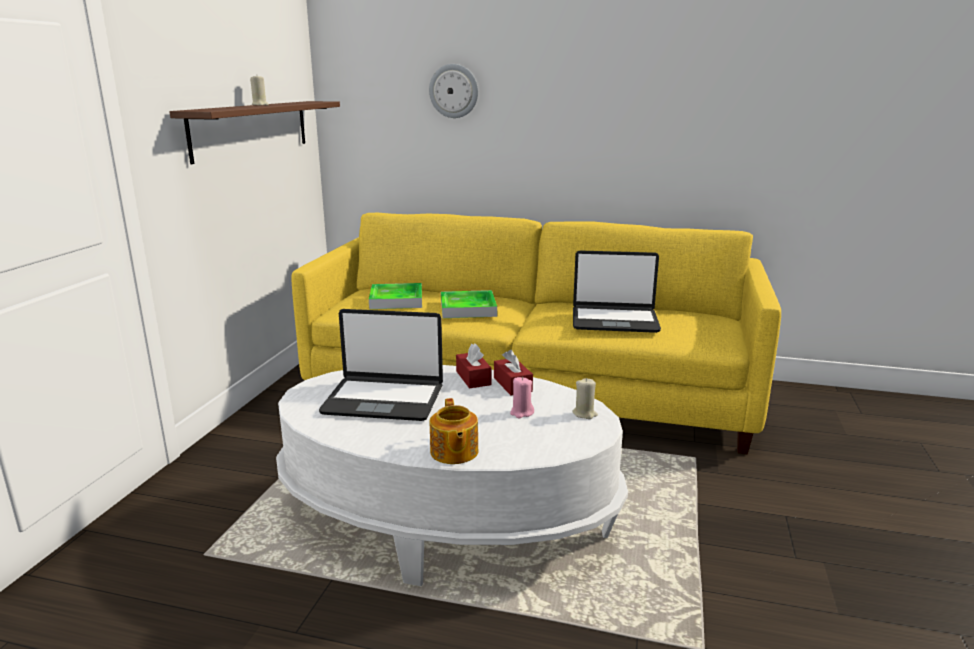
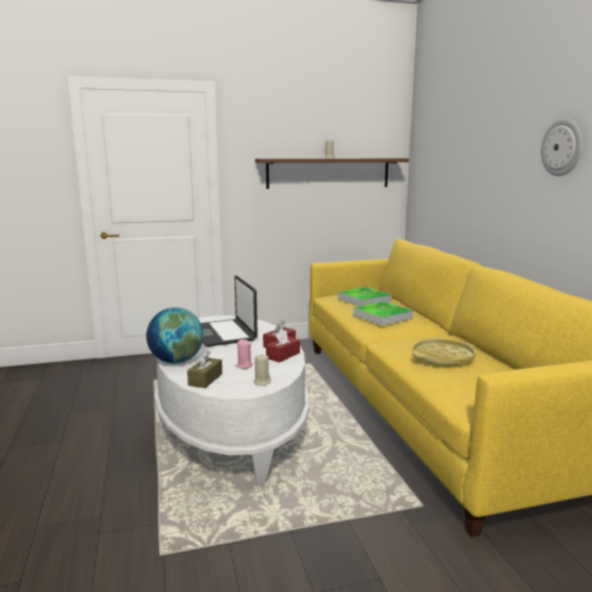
camera: 60 degrees right, 5 degrees down
wall clock [429,64,478,118] -> wall clock moved to [541,119,582,176]
teapot [430,398,478,464] -> globe [146,307,203,363]
laptop [573,251,661,333] -> yellow tray [412,339,476,366]
none -> brown tissue box [187,350,222,388]

